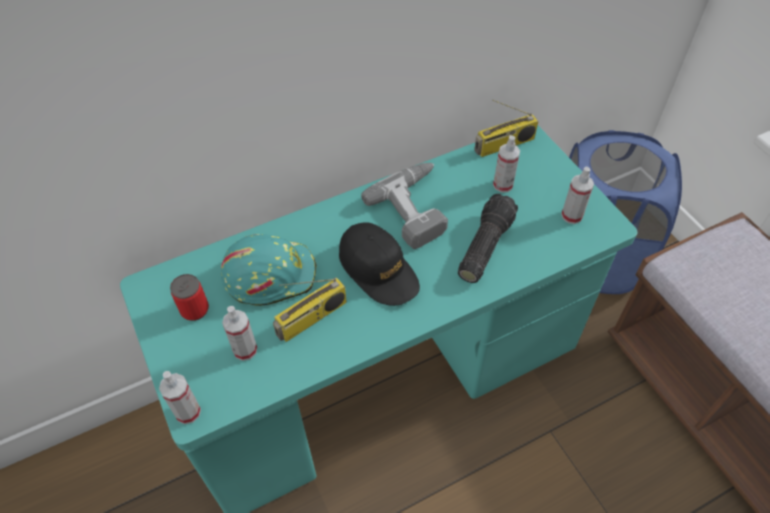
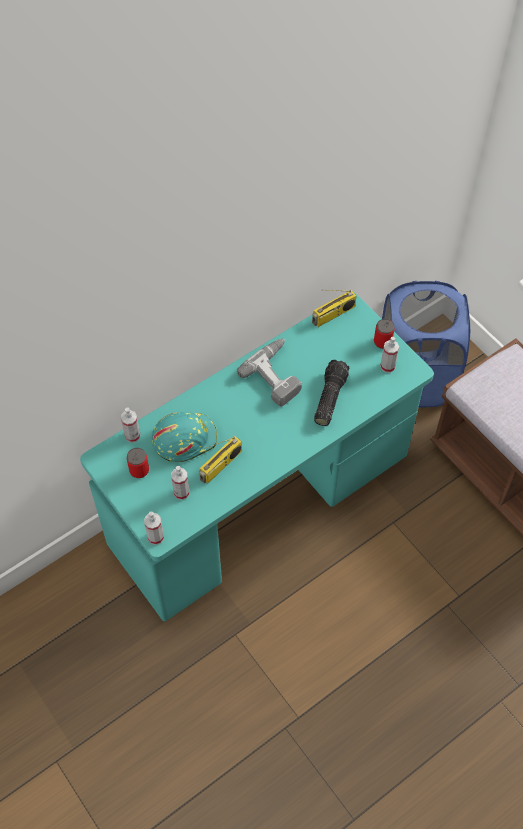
camera: 10 degrees left, 5 degrees up
black cap [339,222,420,306] -> none
spray bottle [493,135,520,192] -> spray bottle moved to [121,408,141,443]
none -> can [374,319,395,349]

